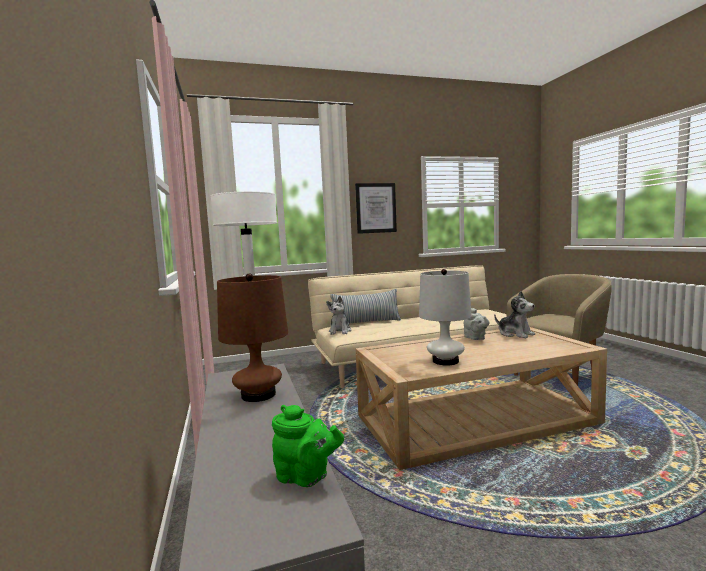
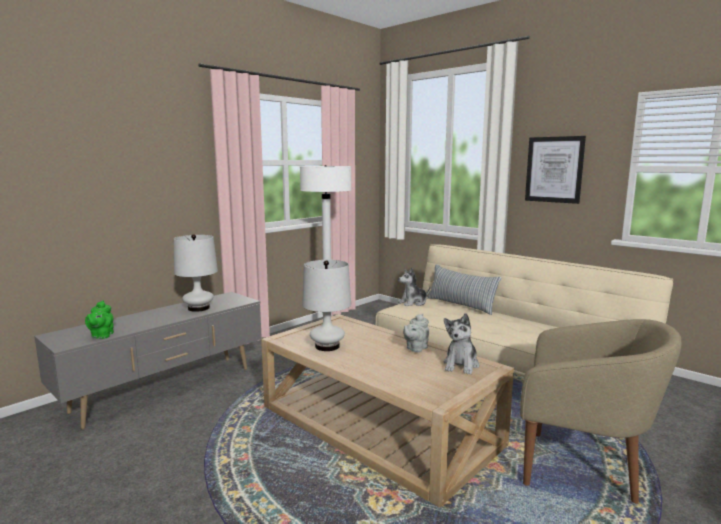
camera: 60 degrees right, 5 degrees up
brown table lamp [217,273,288,402] -> white table lamp [174,234,218,312]

